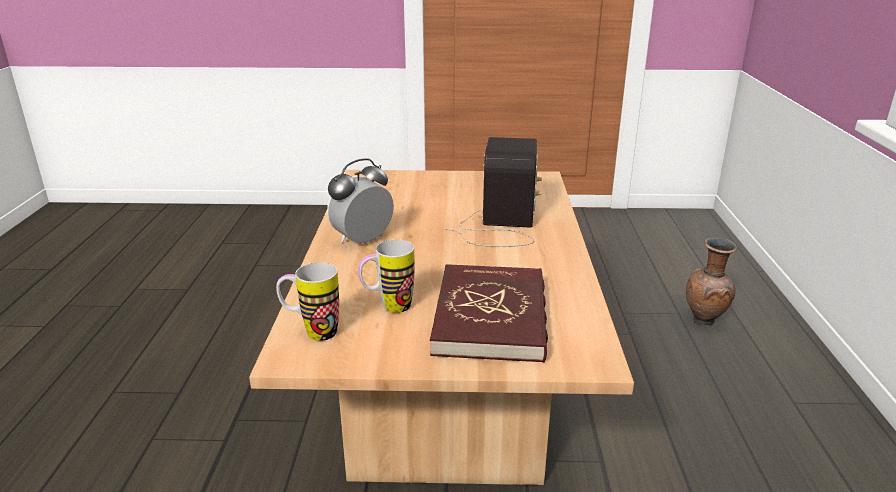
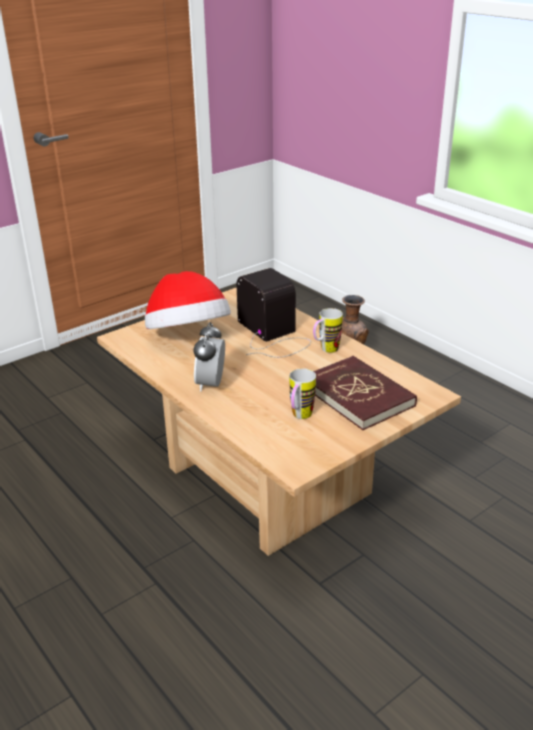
camera: 40 degrees left, 5 degrees up
mug [276,262,339,341] -> mug moved to [313,308,343,353]
none -> hat [145,271,231,329]

